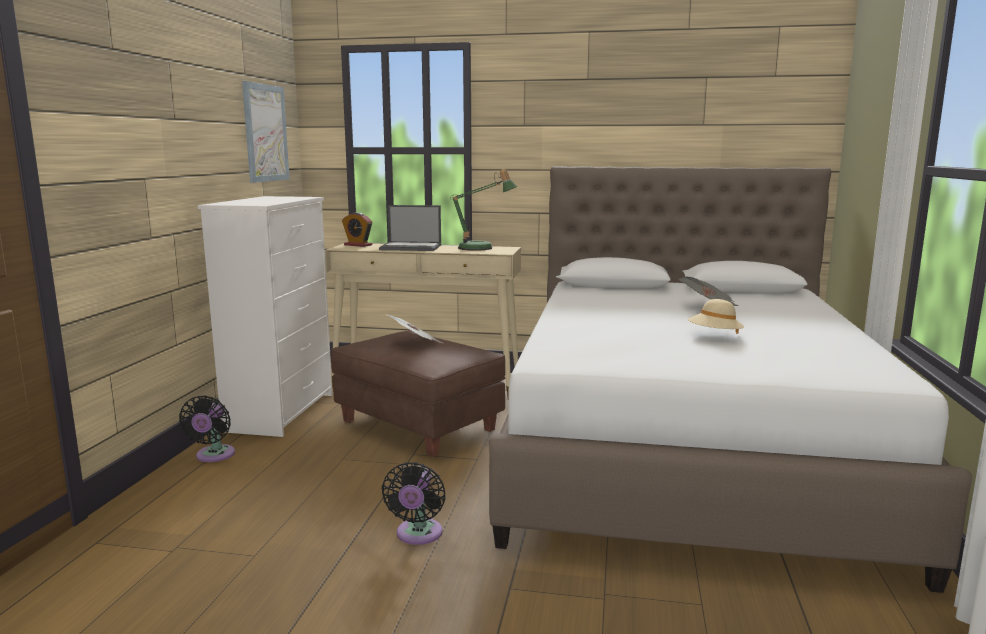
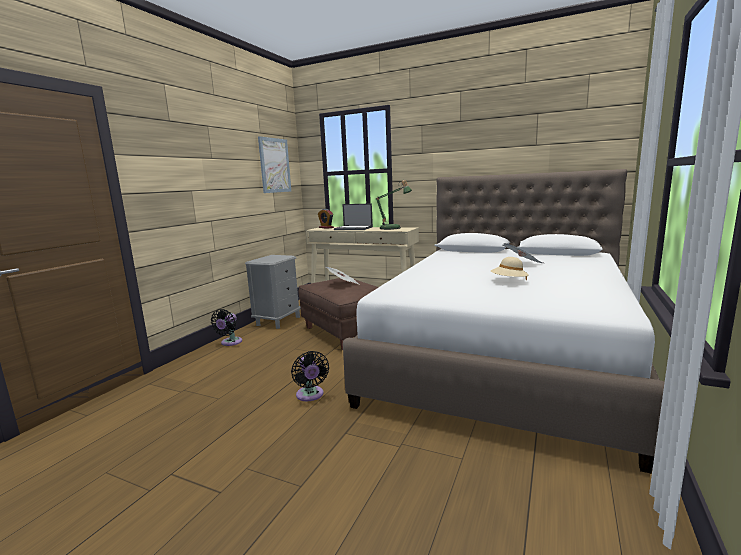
camera: 15 degrees right, 0 degrees up
white dresser [198,196,333,437] -> grey nightstand [245,255,301,329]
black fan [382,462,446,545] -> black fan turned 45 degrees counterclockwise [291,351,329,401]

